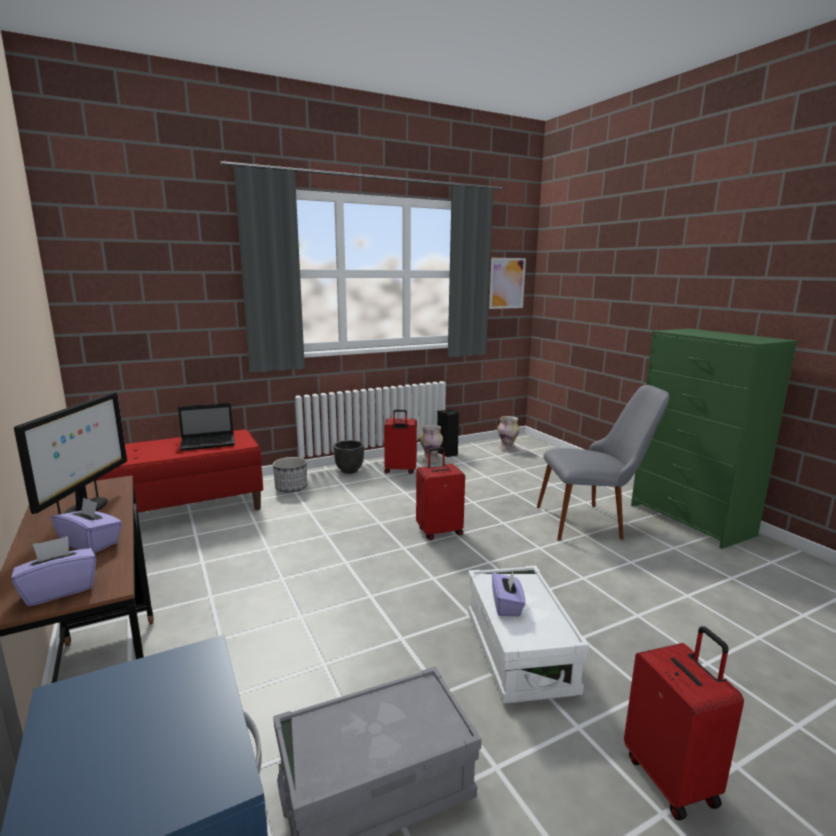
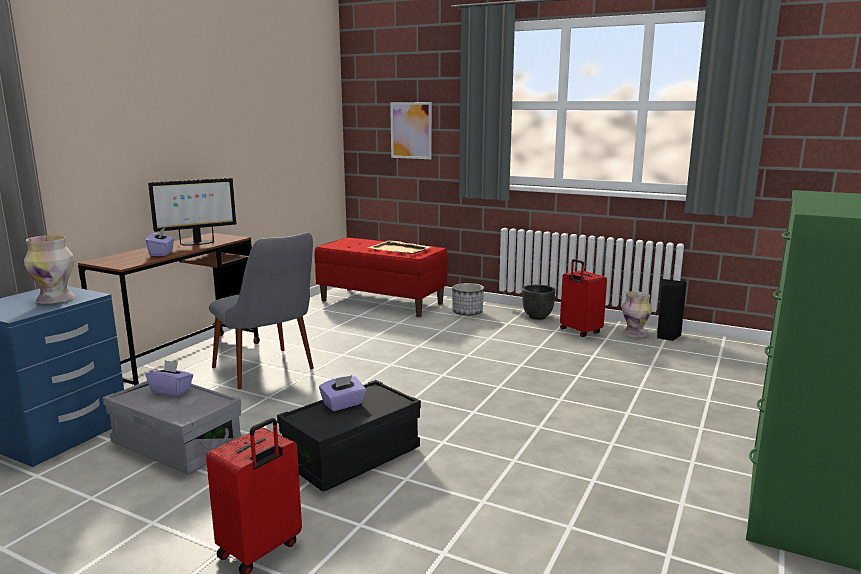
camera: 55 degrees right, 0 degrees up
purple tissue box [11,536,96,606] -> purple tissue box moved to [146,360,193,396]
laptop [178,403,235,451] -> beige tray [368,241,431,254]
red suitcase [416,447,465,540] -> none
white storage box [468,565,589,704] -> black storage box [277,380,421,492]
picture [489,258,526,309] -> picture moved to [390,102,432,159]
vase [497,416,520,451] -> vase moved to [24,235,75,304]
grey chair [537,385,669,541] -> grey chair moved to [209,233,314,389]

